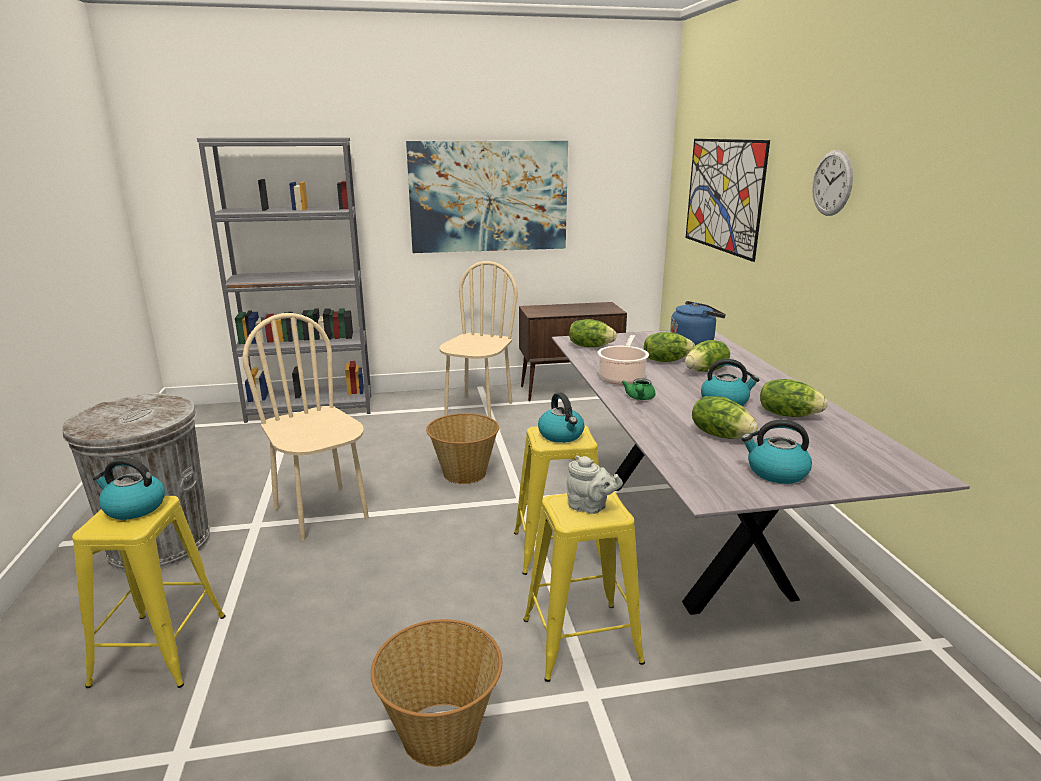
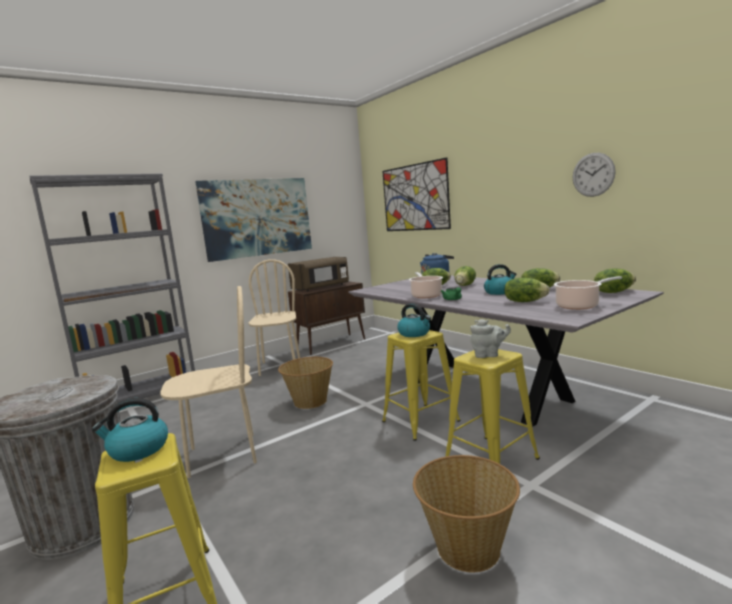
camera: 25 degrees left, 10 degrees down
beige chair [243,313,369,541] -> beige chair turned 135 degrees clockwise [160,286,257,478]
lettuce [569,319,617,347] -> lettuce moved to [594,269,636,293]
kettle [741,419,812,484] -> cooking pot [554,276,622,310]
wall clock [812,150,853,216] -> wall clock moved to [573,153,616,197]
none -> brown microwave [288,257,349,291]

